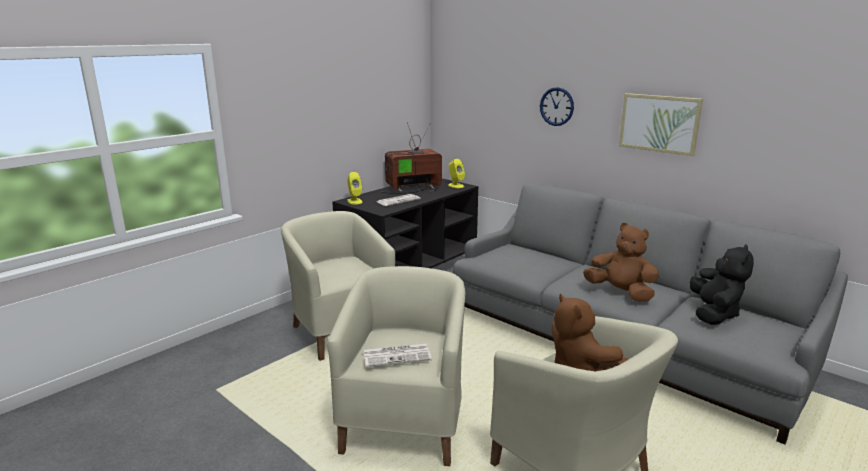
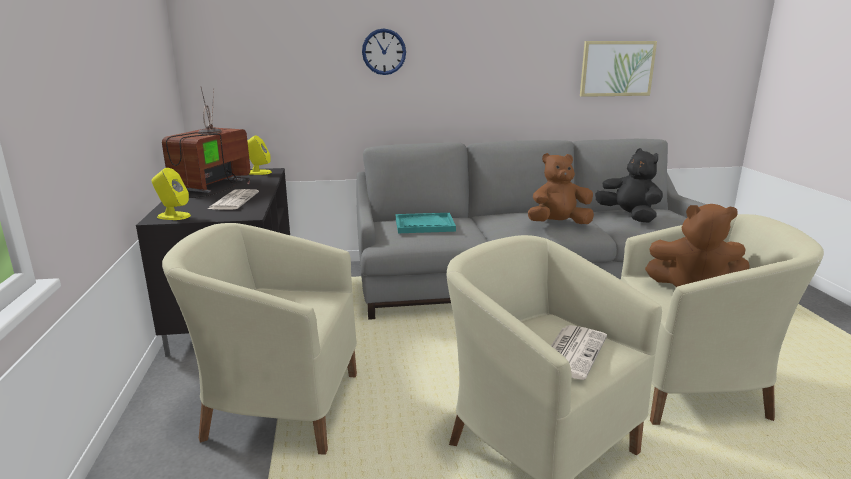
camera: 50 degrees left, 0 degrees up
picture [619,93,703,156] -> picture moved to [580,41,657,97]
none -> turquoise tray [396,213,456,233]

